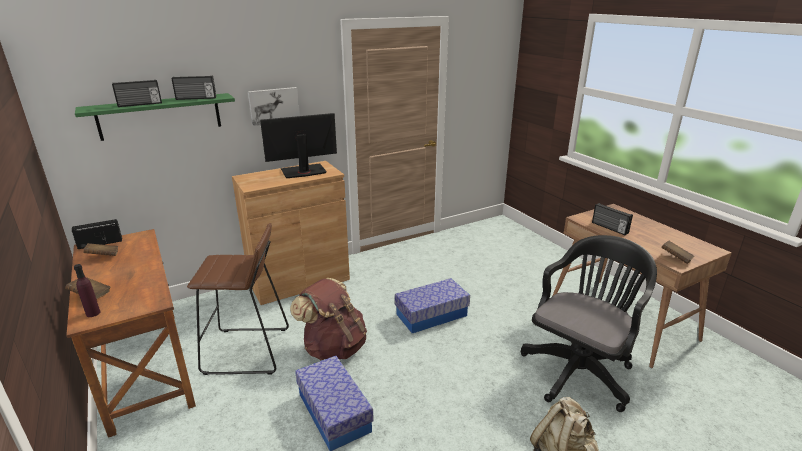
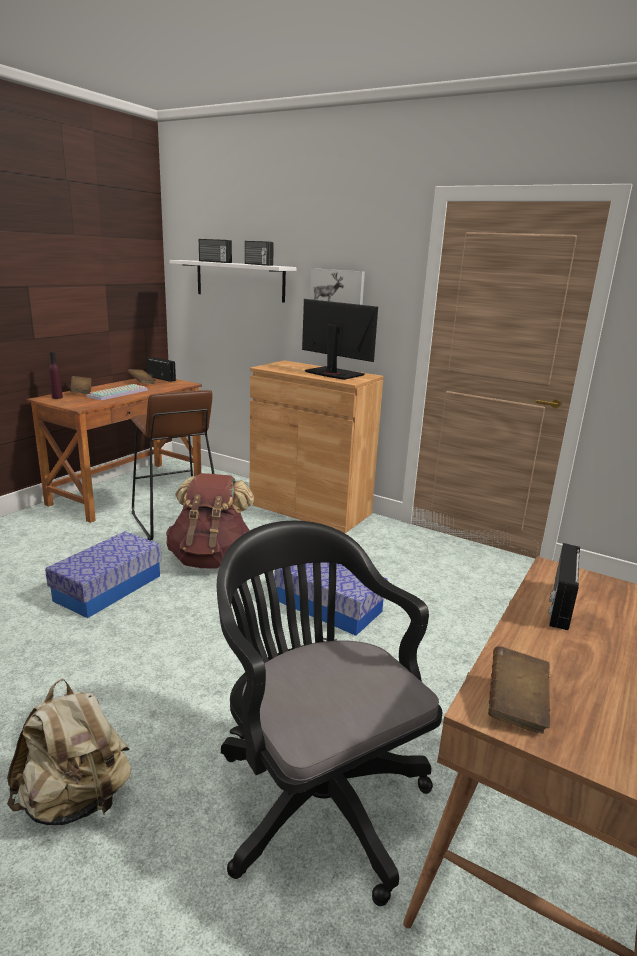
camera: 60 degrees right, 5 degrees down
green shelf [75,93,235,141] -> white shelf [169,260,297,303]
black office chair [521,235,657,412] -> black office chair turned 135 degrees counterclockwise [217,521,442,906]
none -> keyboard [87,384,148,400]

